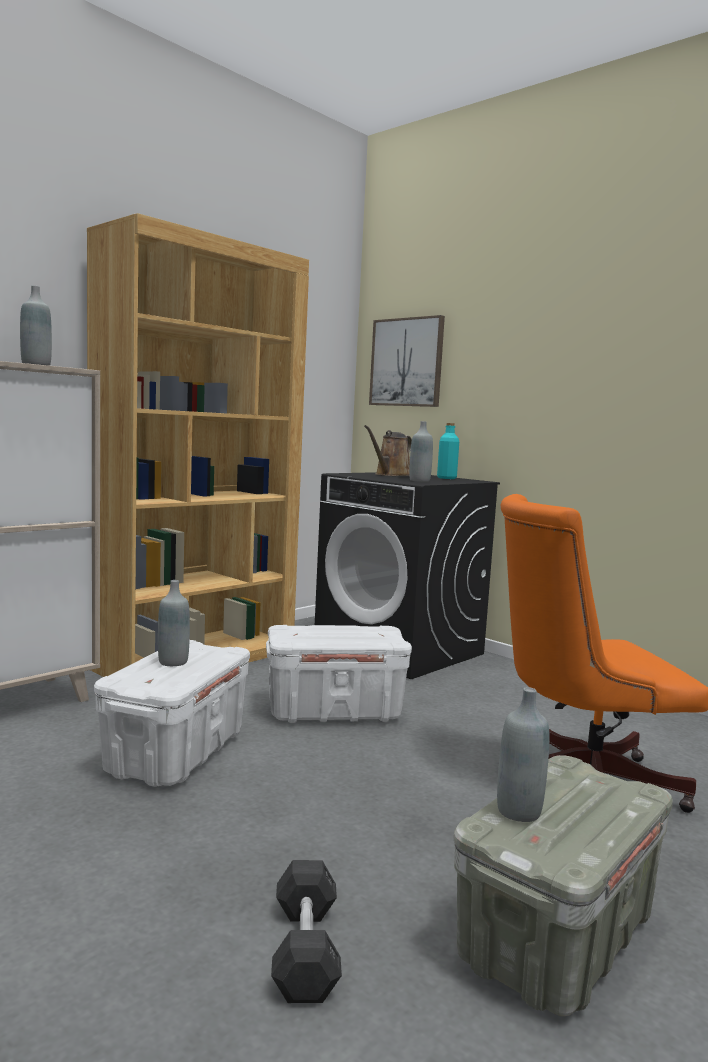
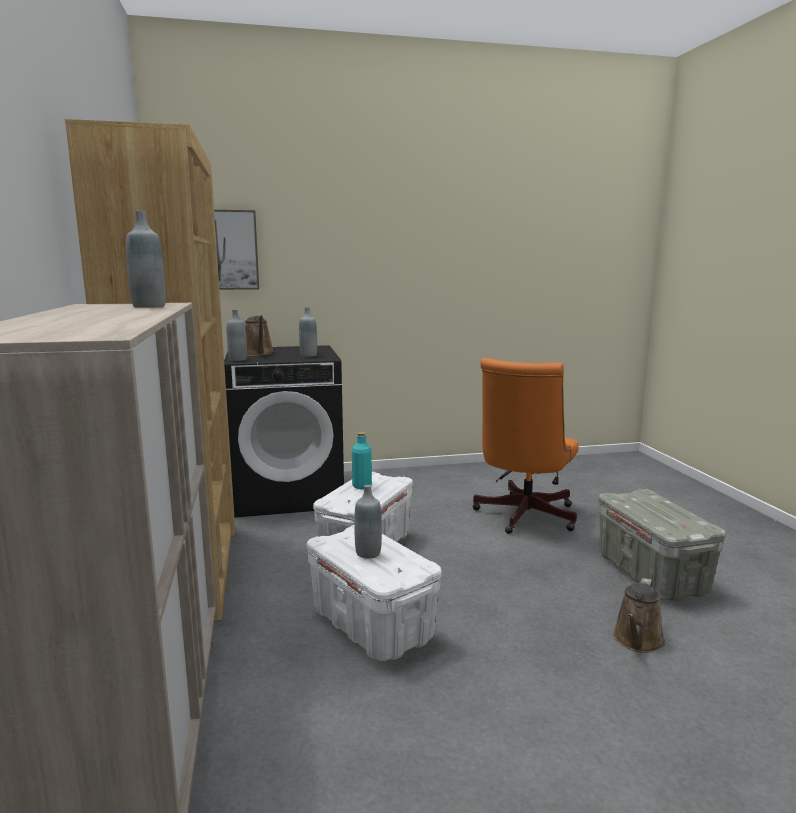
camera: 55 degrees left, 5 degrees up
grey dumbbell [271,860,342,1003] -> brown watering can [612,578,665,653]
turquoise bottle [437,423,459,479] -> turquoise bottle moved to [352,432,372,489]
grey bottle [497,687,549,822] -> grey bottle moved to [227,309,247,361]

